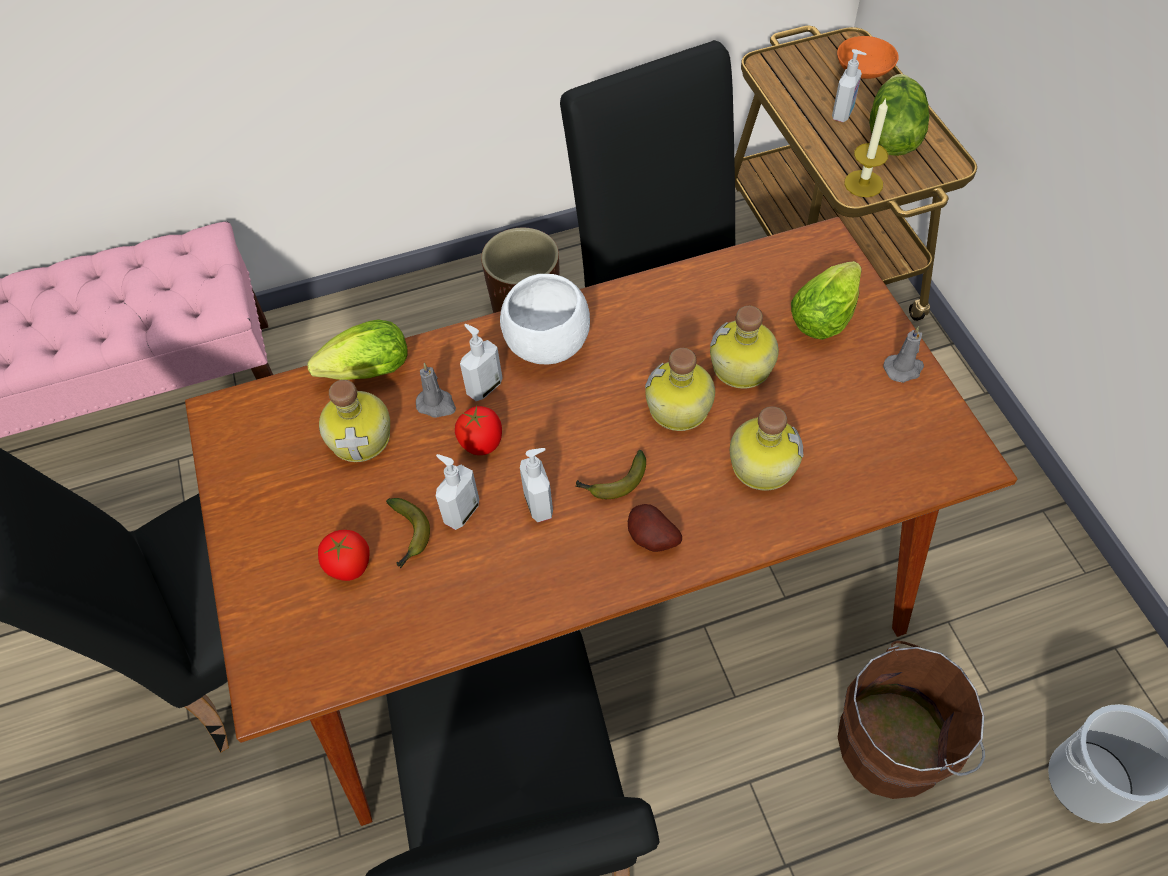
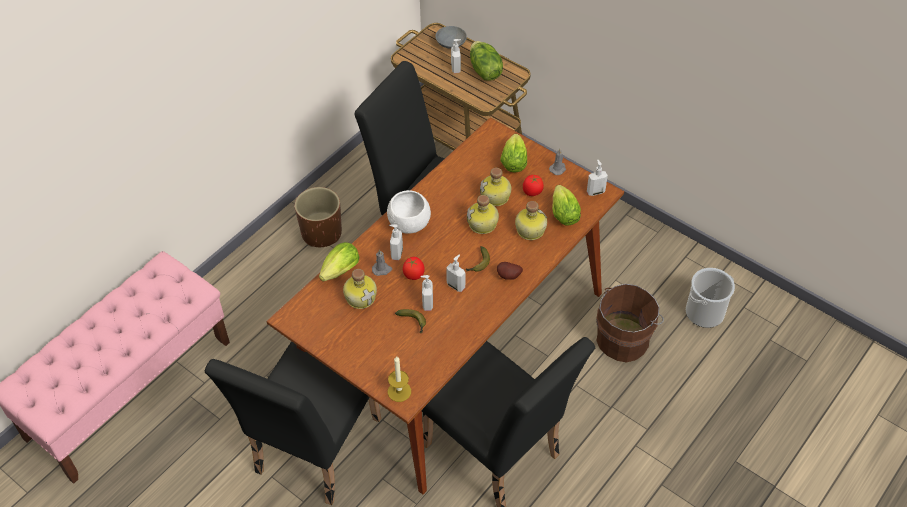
camera: 35 degrees left, 5 degrees down
tomato [318,530,370,581] -> tomato moved to [523,175,544,196]
orange bowl [837,36,899,79] -> grey bowl [435,26,467,49]
candle [844,98,888,197] -> candle moved to [388,356,411,402]
none -> lettuce [552,185,581,226]
none -> soap dispenser [587,160,608,196]

